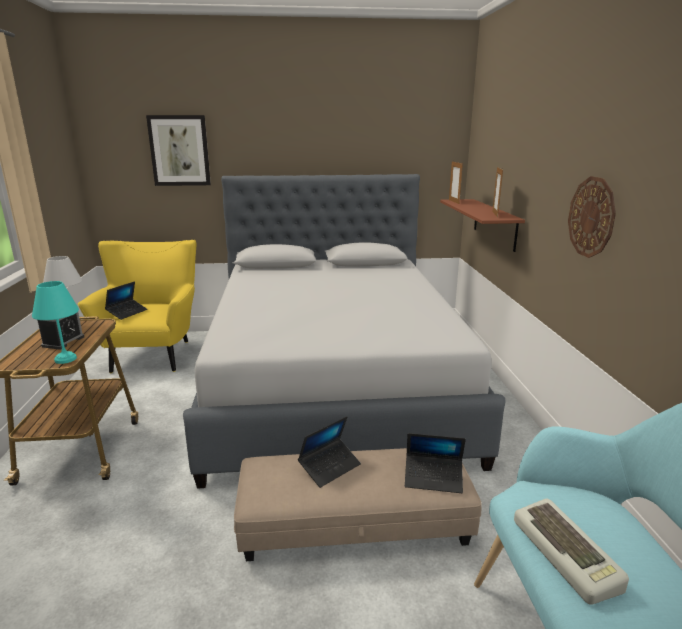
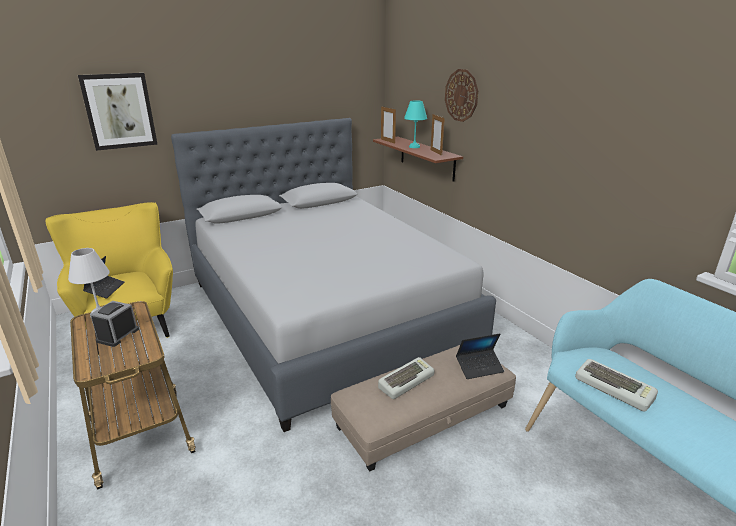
camera: 25 degrees left, 5 degrees up
turquoise table lamp [32,281,79,364] -> turquoise table lamp moved to [404,100,427,148]
alarm clock [37,312,84,350] -> alarm clock turned 150 degrees counterclockwise [90,301,139,347]
laptop [298,416,361,488] -> keyboard [378,357,435,399]
wall clock [568,176,616,258] -> wall clock moved to [445,69,478,122]

